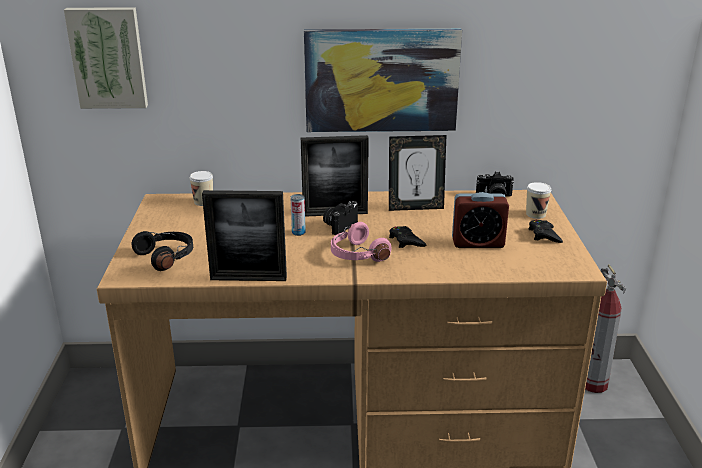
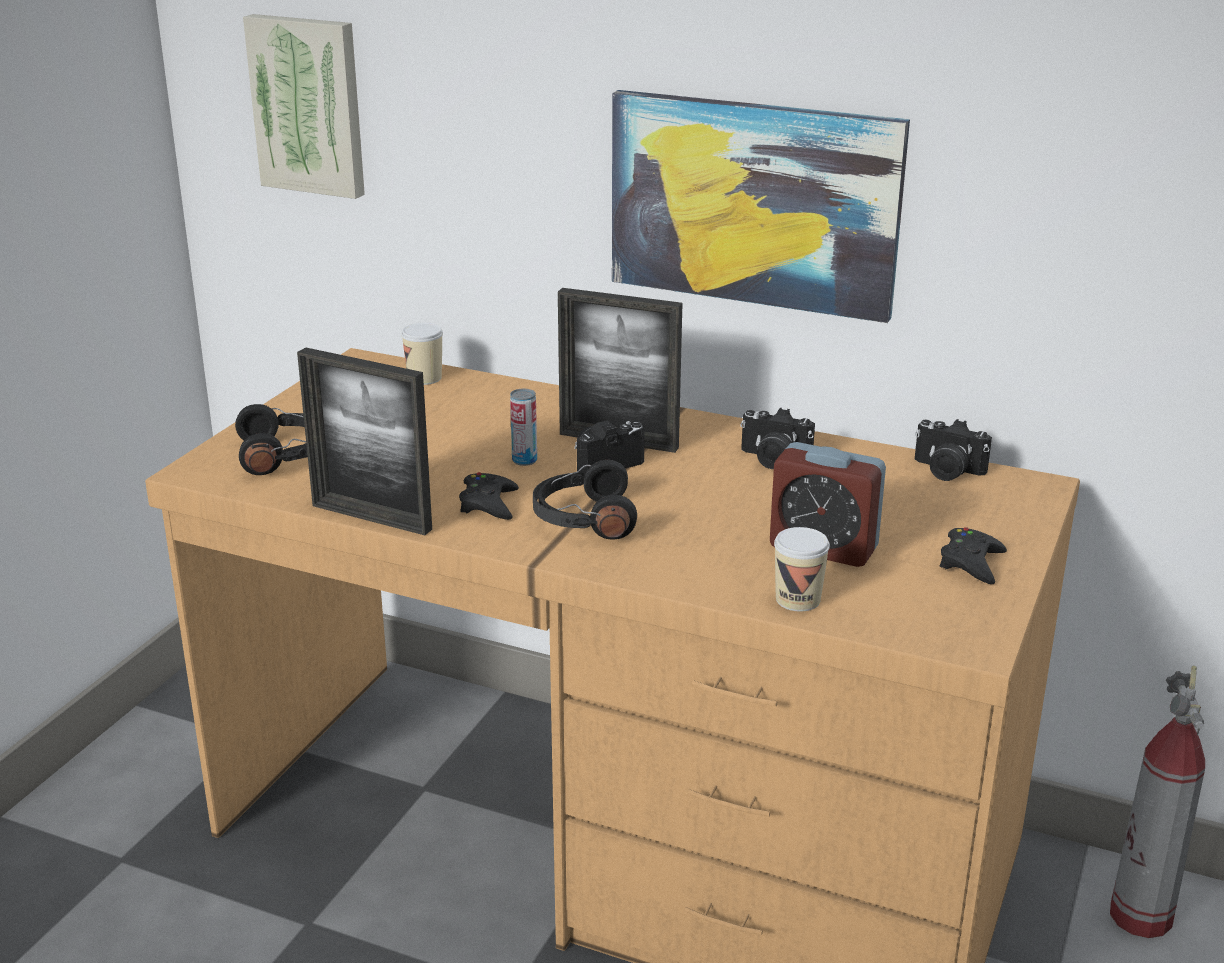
camera: 25 degrees right, 0 degrees up
pink headphones [331,222,392,262] -> black headphones [533,460,637,539]
picture frame [389,135,446,211] -> camera [741,408,815,469]
black game controller [389,226,426,248] -> black game controller moved to [459,472,519,520]
cup [526,182,551,219] -> cup moved to [774,527,830,611]

